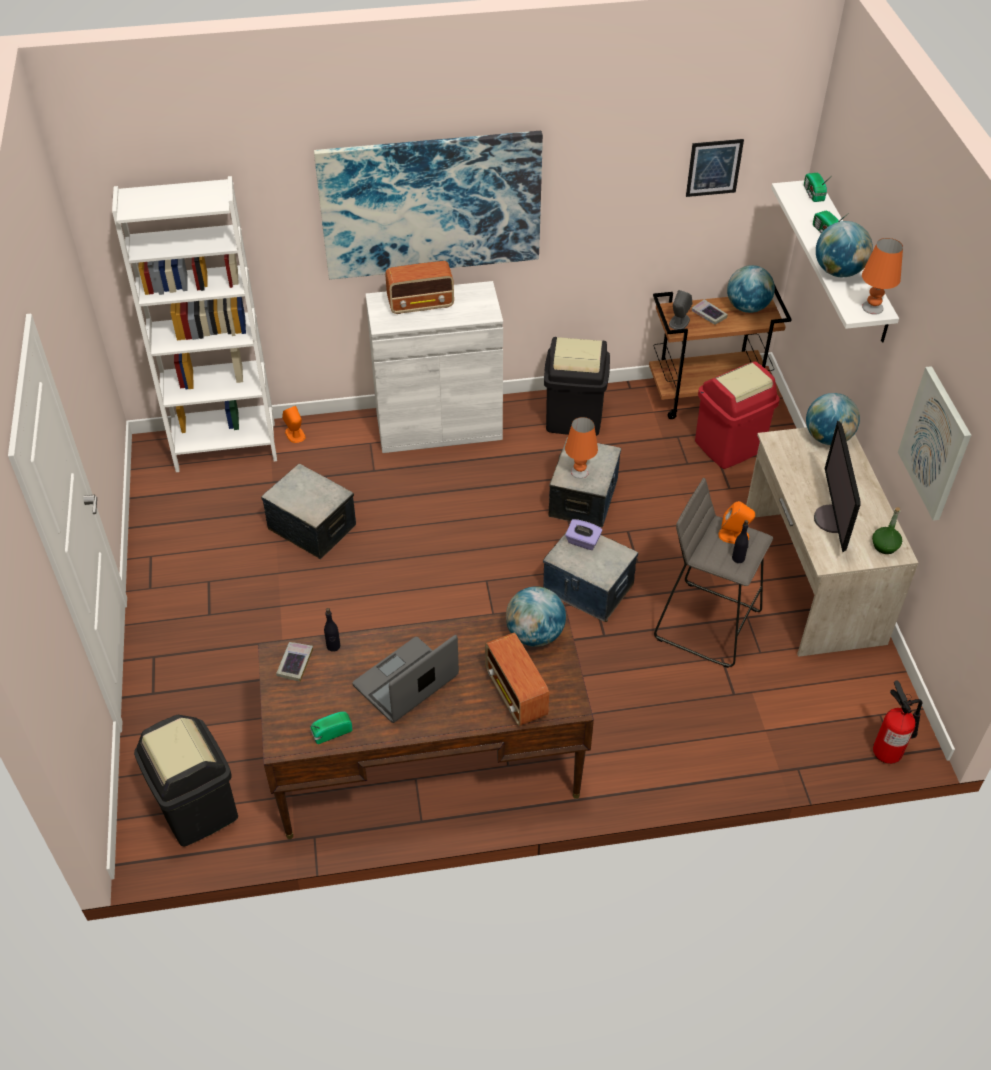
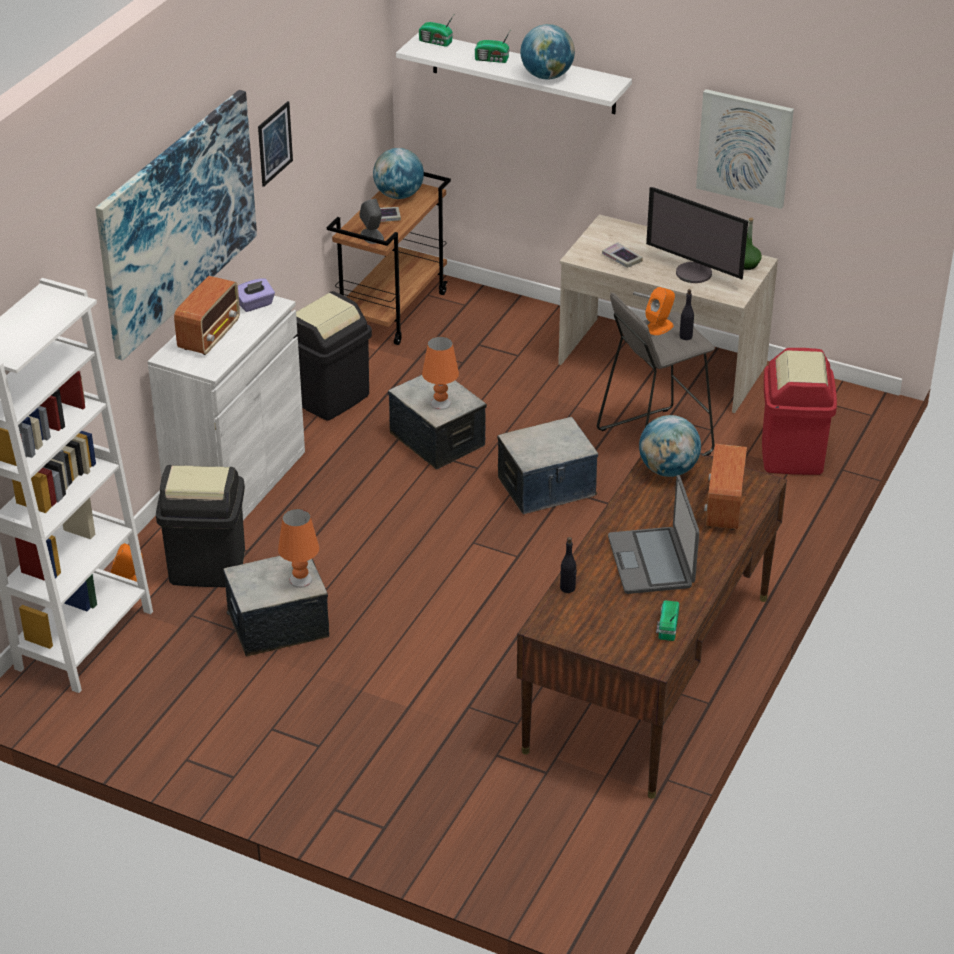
camera: 55 degrees left, 10 degrees down
black trash can [134,715,238,847] -> black trash can moved to [156,465,245,587]
book [276,642,313,682] -> book moved to [602,242,643,268]
radio [485,633,549,726] -> radio turned 90 degrees clockwise [704,444,747,530]
purple tissue box [565,519,602,550] -> purple tissue box moved to [238,279,275,312]
picture [686,139,744,197] -> picture moved to [258,101,293,187]
red trash can [695,362,780,469] -> red trash can moved to [762,348,837,475]
globe [806,393,860,445] -> none
orange table lamp [862,238,903,315] -> orange table lamp moved to [278,509,319,588]
fire extinguisher [873,680,923,764] -> none

